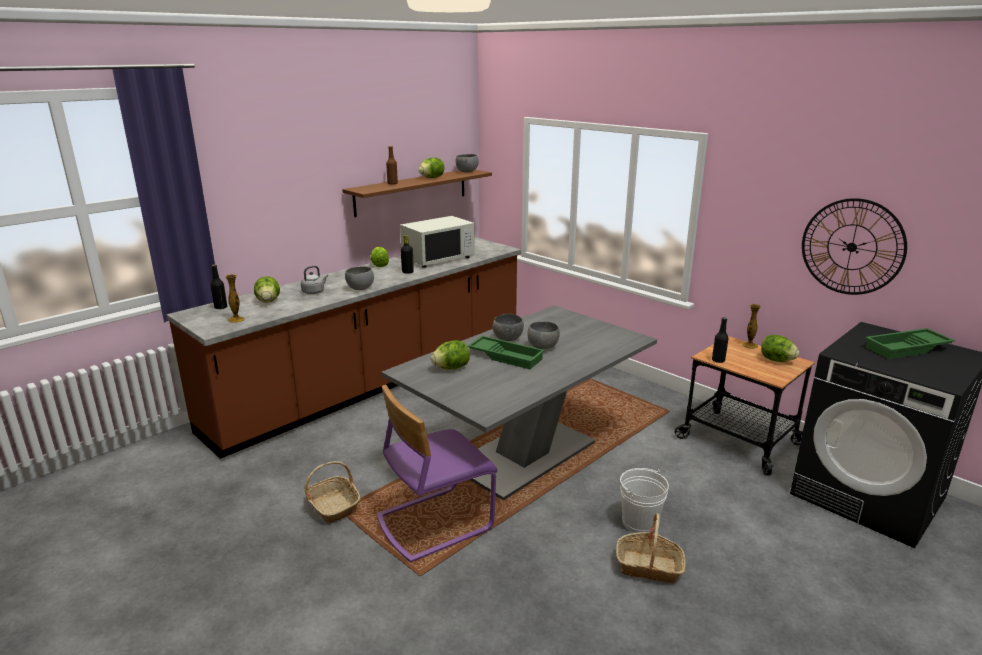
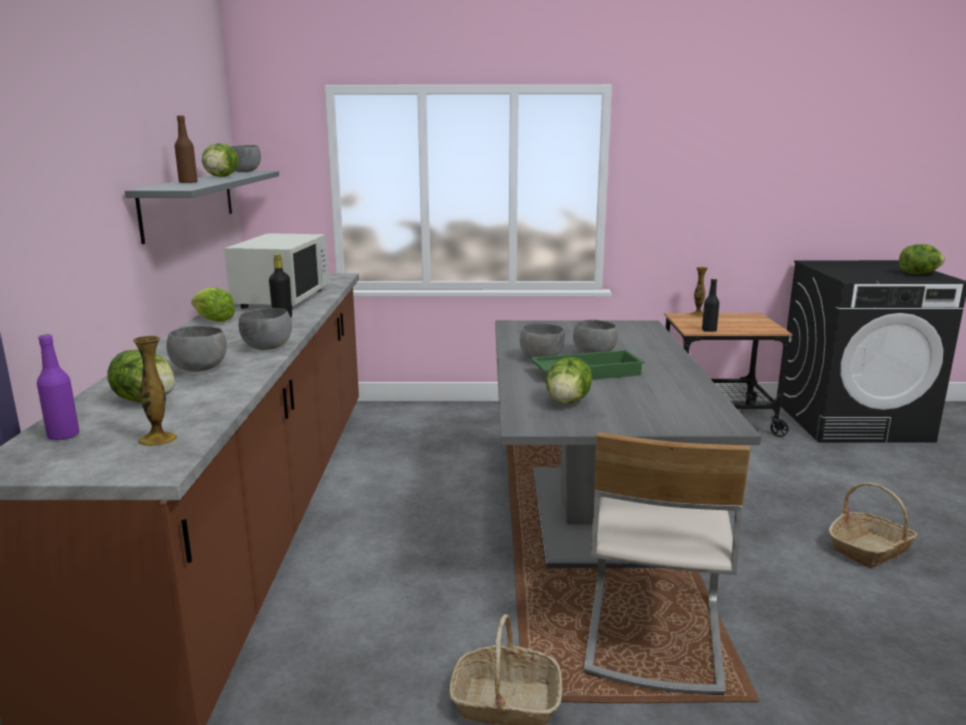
camera: 45 degrees left, 5 degrees down
black bottle [211,264,227,309] -> purple bottle [37,334,79,441]
grey kettle [301,266,328,294] -> grey bowl [166,326,227,372]
brown shelf [342,170,492,217] -> grey shelf [125,171,279,244]
purple chair [377,385,497,563] -> beige chair [584,432,751,695]
white bucket [620,468,669,533] -> none
lettuce [761,335,800,362] -> lettuce moved to [899,244,945,274]
wall clock [802,198,907,295] -> none
green tray [865,328,956,359] -> none

